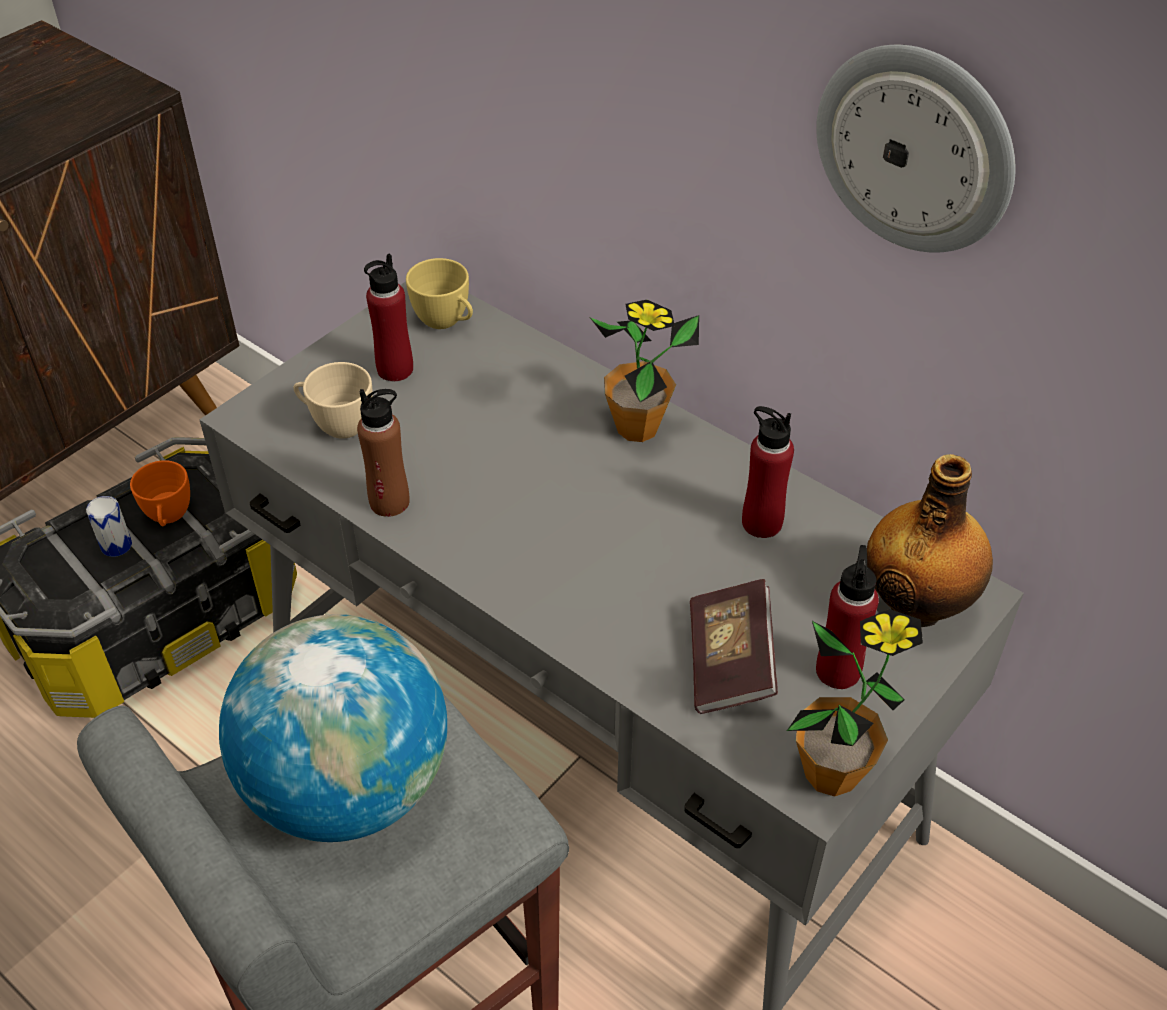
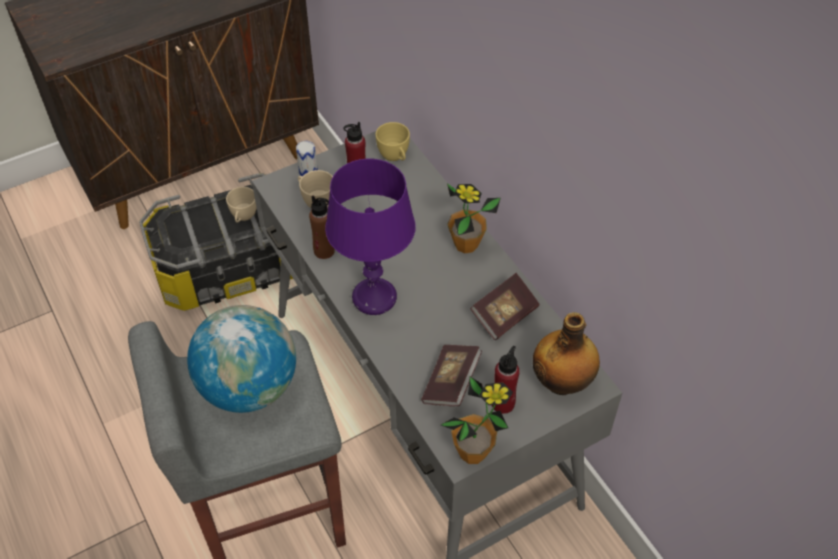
camera: 20 degrees right, 5 degrees up
can [86,496,132,557] -> can moved to [296,141,318,176]
orange cup [130,460,190,526] -> beige cup [226,187,257,222]
red bottle [742,406,794,538] -> book [470,273,539,341]
wall clock [816,45,1015,253] -> none
none -> purple table lamp [325,159,416,315]

